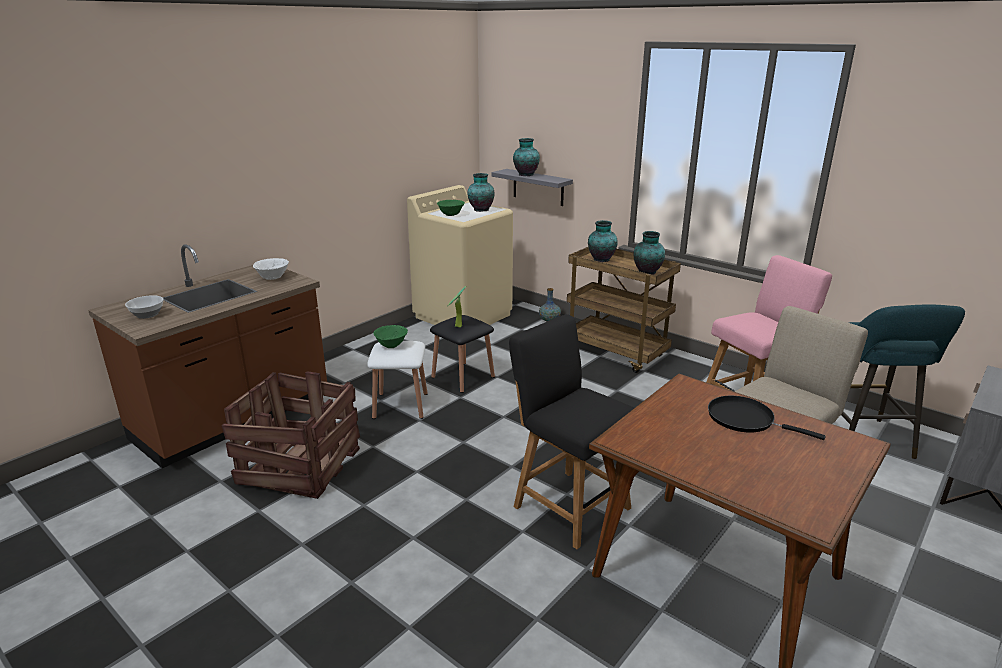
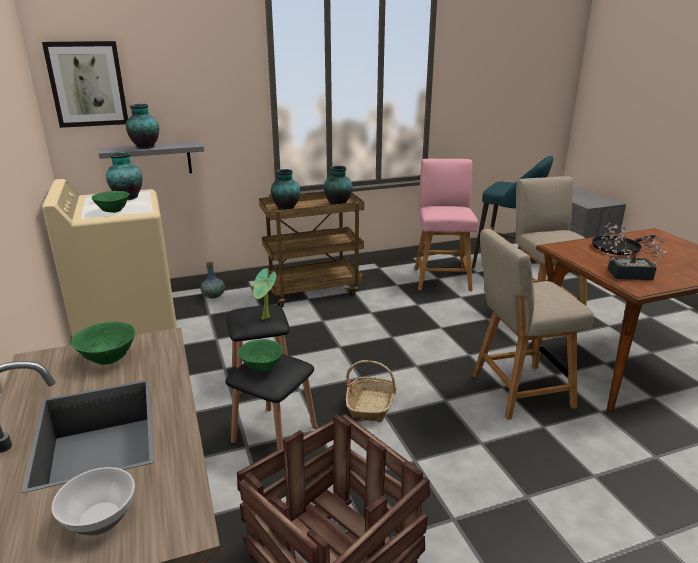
camera: 60 degrees left, 0 degrees up
white bowl [253,258,289,280] -> green bowl [71,322,136,365]
white stool [367,341,428,419] -> black stool [225,354,317,450]
black chair [509,314,634,549] -> beige chair [473,229,594,420]
none -> picture [42,41,128,128]
none -> basket [346,360,397,422]
none -> potted plant [598,223,667,280]

